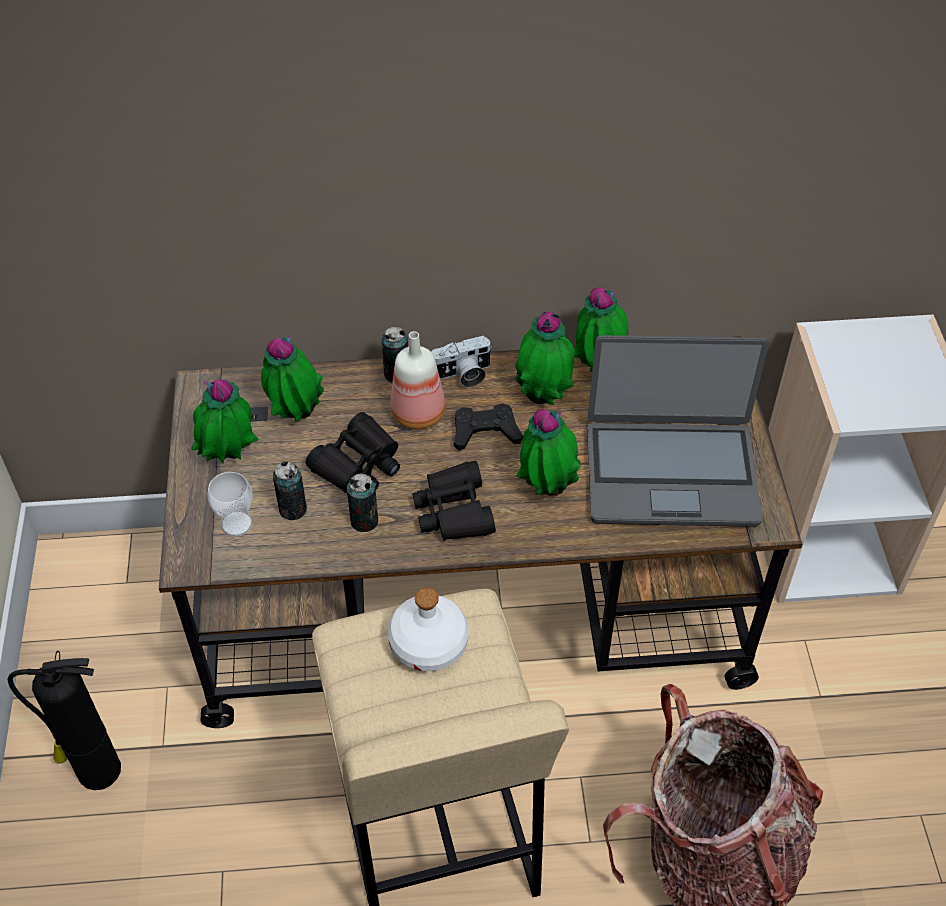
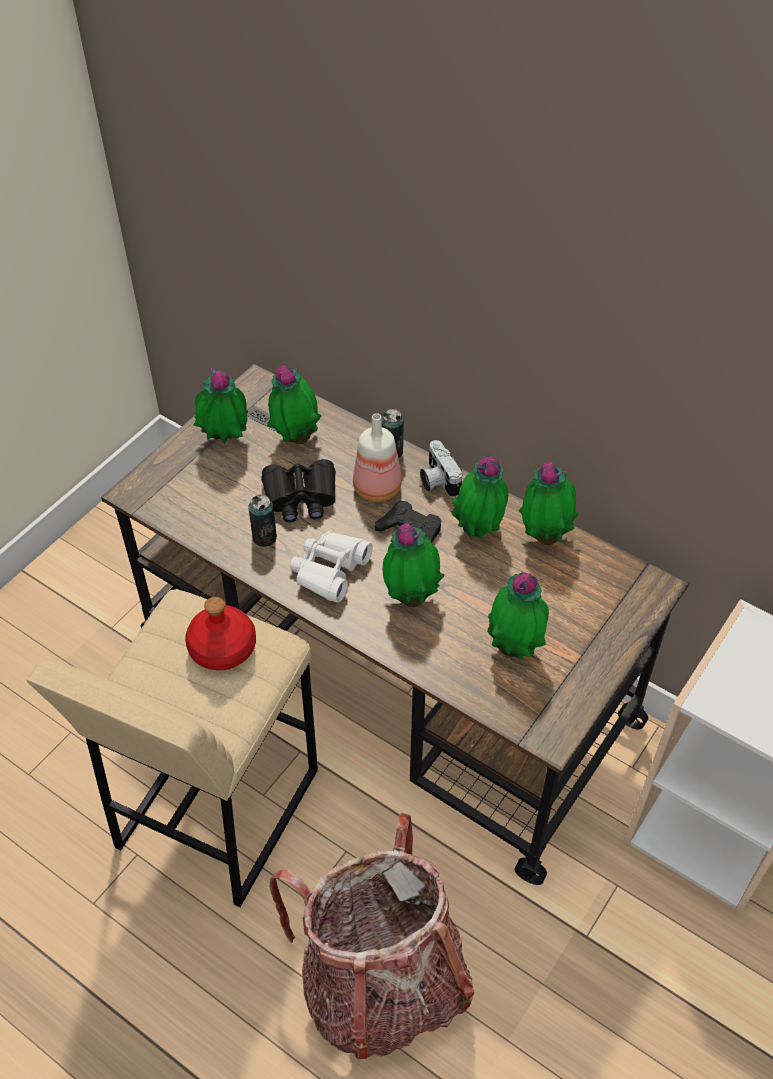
camera: 40 degrees right, 0 degrees up
fire extinguisher [8,651,121,790] -> none
cup [207,472,253,537] -> none
can [273,461,307,520] -> none
white bottle [388,588,469,671] -> red bottle [185,597,256,670]
black binoculars [412,461,496,541] -> white binoculars [290,531,373,603]
camera [431,335,492,387] -> camera turned 45 degrees clockwise [420,440,463,498]
laptop [587,335,769,527] -> potted plant [487,572,549,661]

